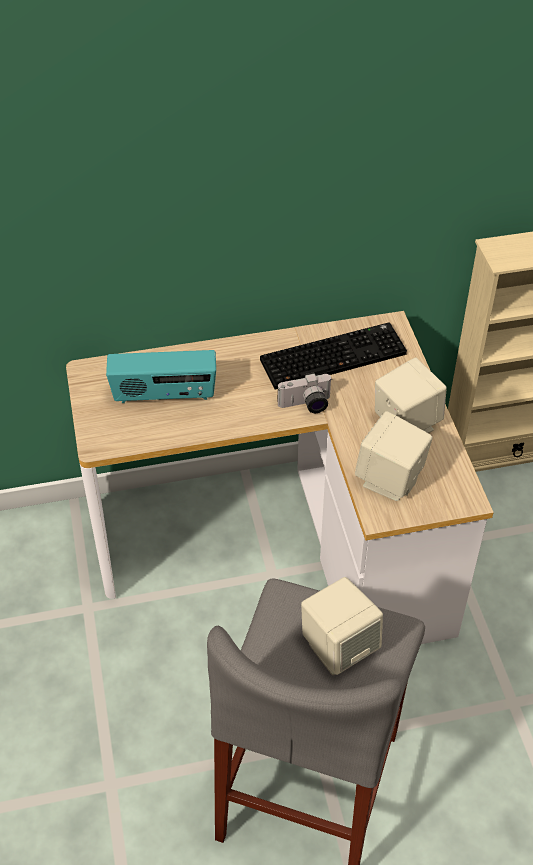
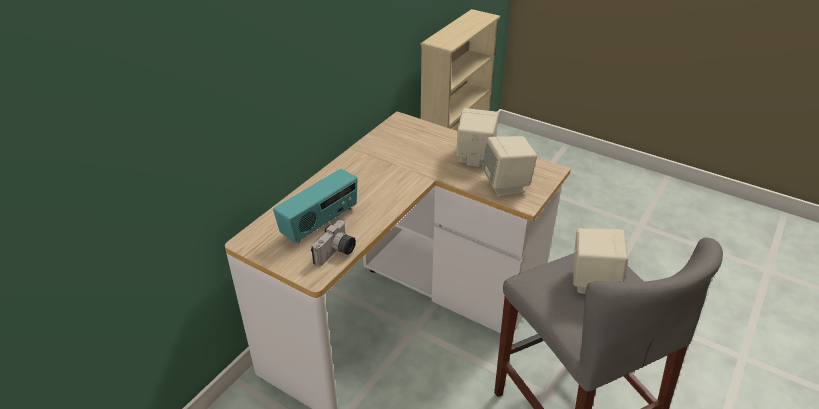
camera: 45 degrees left, 10 degrees down
keyboard [260,322,407,390] -> none
camera [278,372,333,413] -> camera moved to [311,220,356,266]

